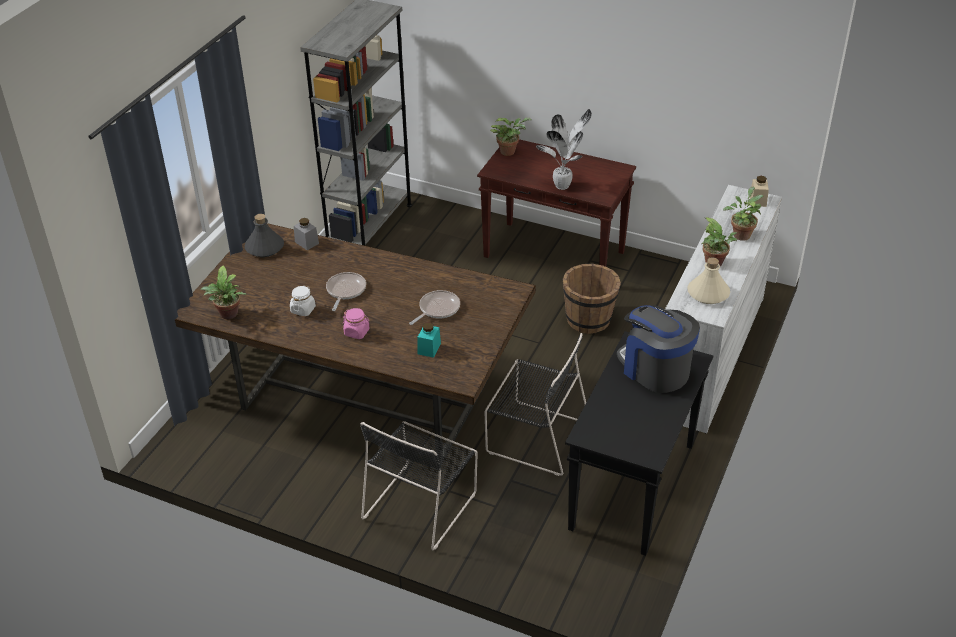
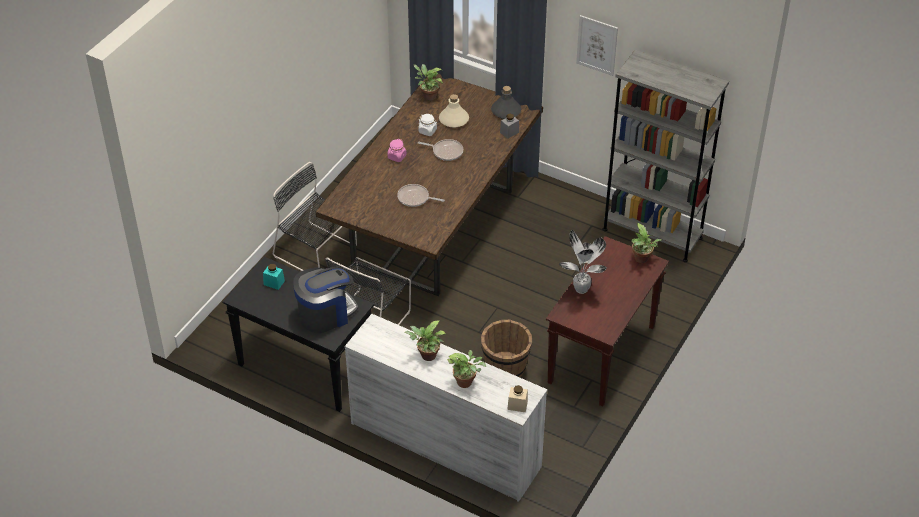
camera: 95 degrees right, 5 degrees up
frying pan [409,290,460,325] -> frying pan turned 150 degrees clockwise [397,184,445,207]
turquoise jar [417,322,441,358] -> turquoise jar moved to [263,264,285,290]
beige bottle [687,257,730,304] -> beige bottle moved to [439,94,469,128]
none -> picture [576,15,618,76]

